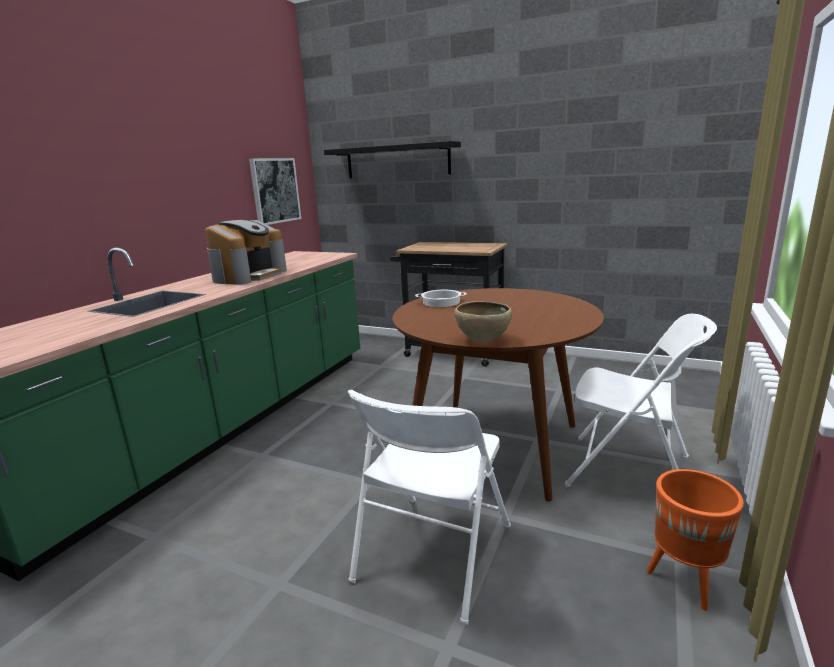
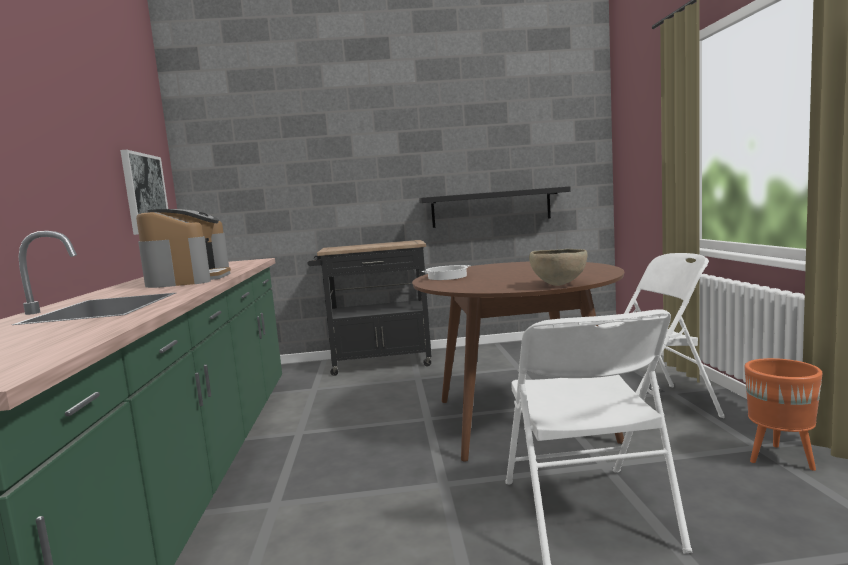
camera: 30 degrees left, 10 degrees down
black shelf [324,141,461,178] -> black shelf moved to [419,186,571,228]

